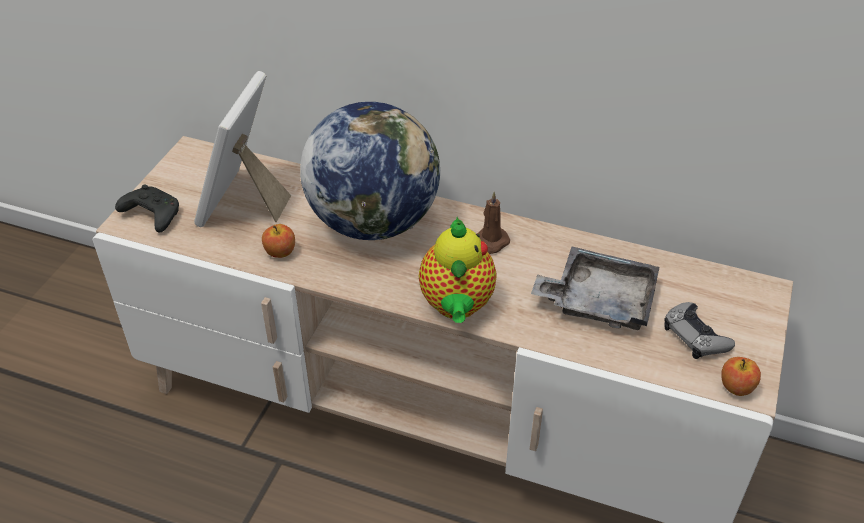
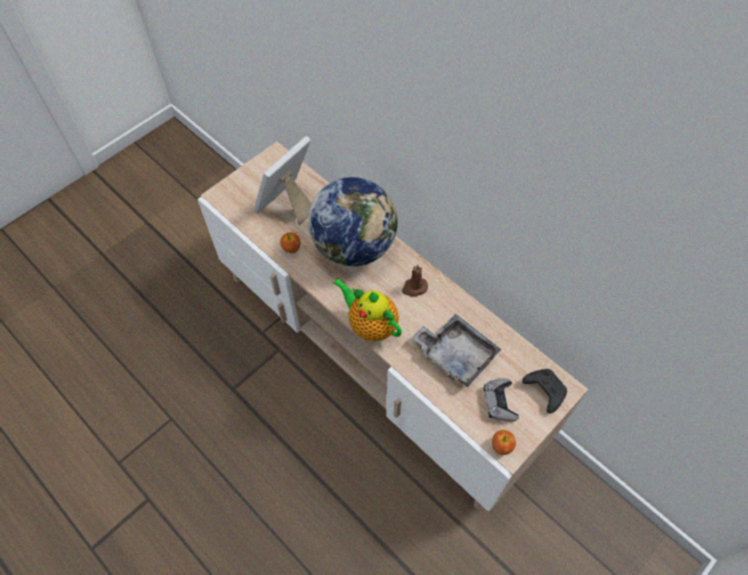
camera: 25 degrees right, 15 degrees up
black game controller [115,185,179,233] -> black game controller moved to [522,369,567,413]
teapot [419,217,497,323] -> teapot turned 105 degrees clockwise [333,278,402,341]

